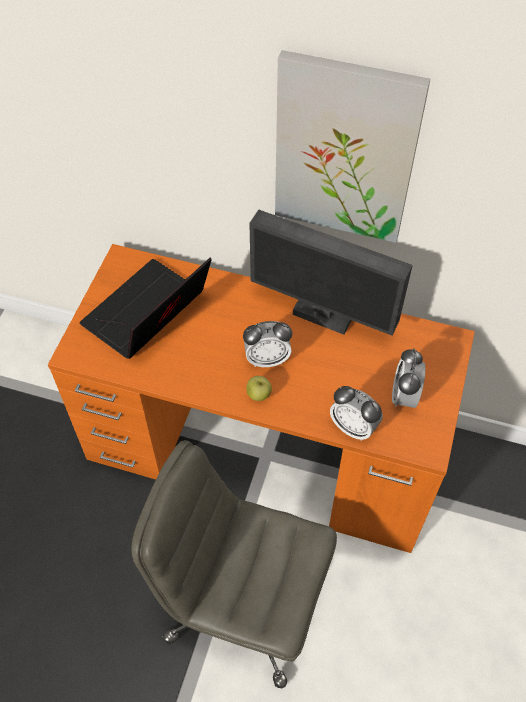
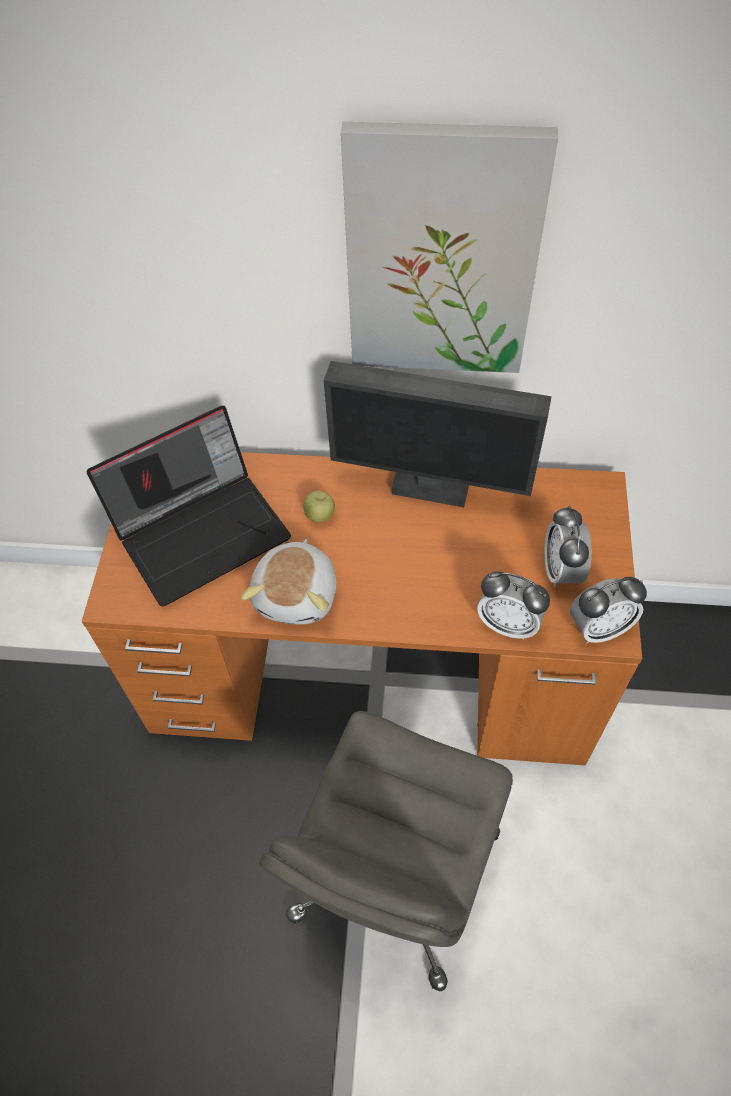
camera: 10 degrees left, 0 degrees up
laptop [80,257,212,359] -> laptop turned 150 degrees counterclockwise [87,406,291,606]
grey office chair [131,440,337,688] -> grey office chair turned 75 degrees counterclockwise [259,711,513,991]
alarm clock [243,321,292,367] -> alarm clock moved to [570,577,647,643]
apple [247,376,272,401] -> apple moved to [303,491,335,522]
none -> plush toy [241,539,336,625]

